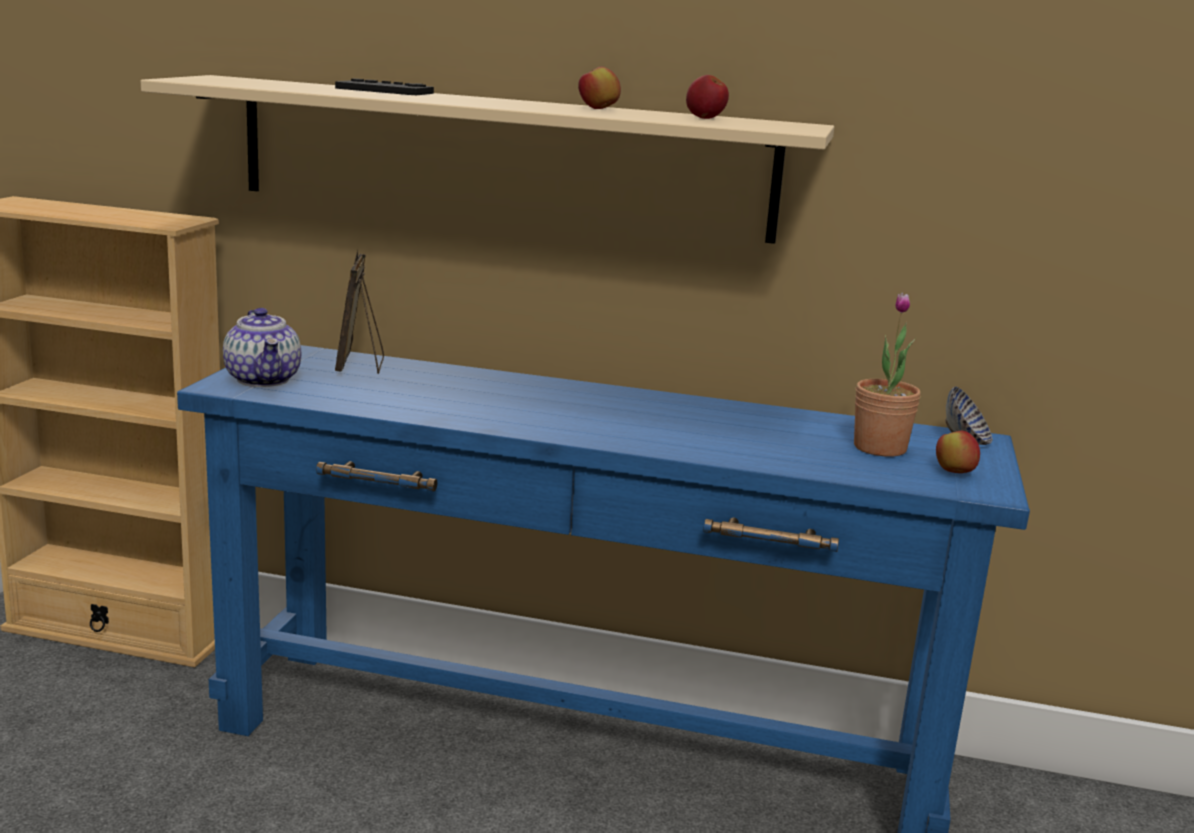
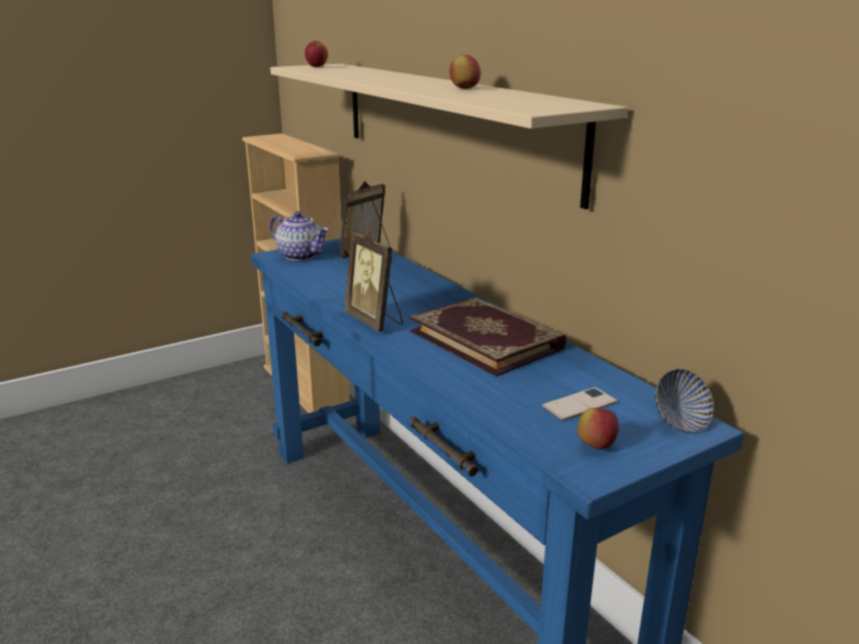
camera: 45 degrees right, 5 degrees up
teapot [223,308,301,387] -> teapot turned 75 degrees counterclockwise [270,211,329,261]
black game controller [335,79,434,95] -> none
apple [686,75,729,119] -> apple moved to [305,41,328,67]
potted plant [854,293,921,457] -> phone [542,387,618,421]
none -> picture frame [344,229,403,332]
none -> book [409,297,566,377]

